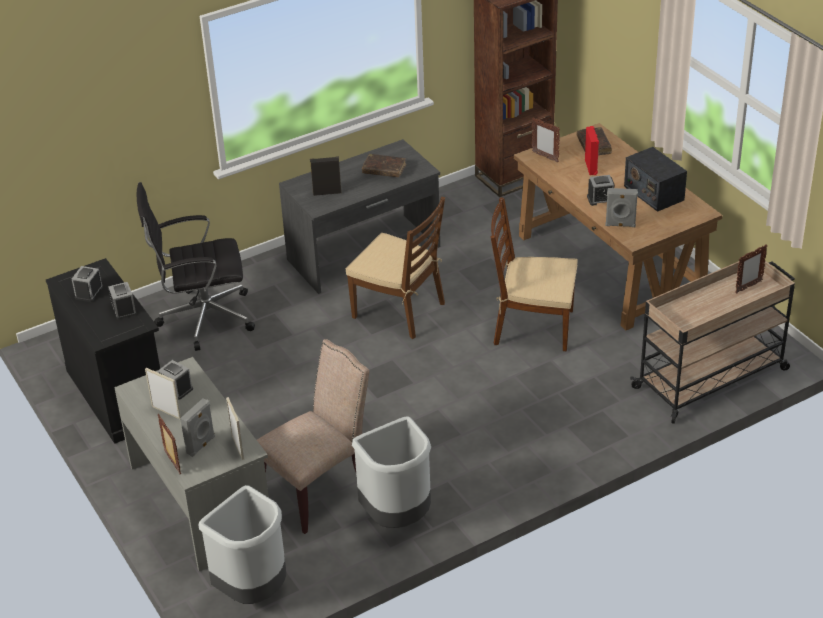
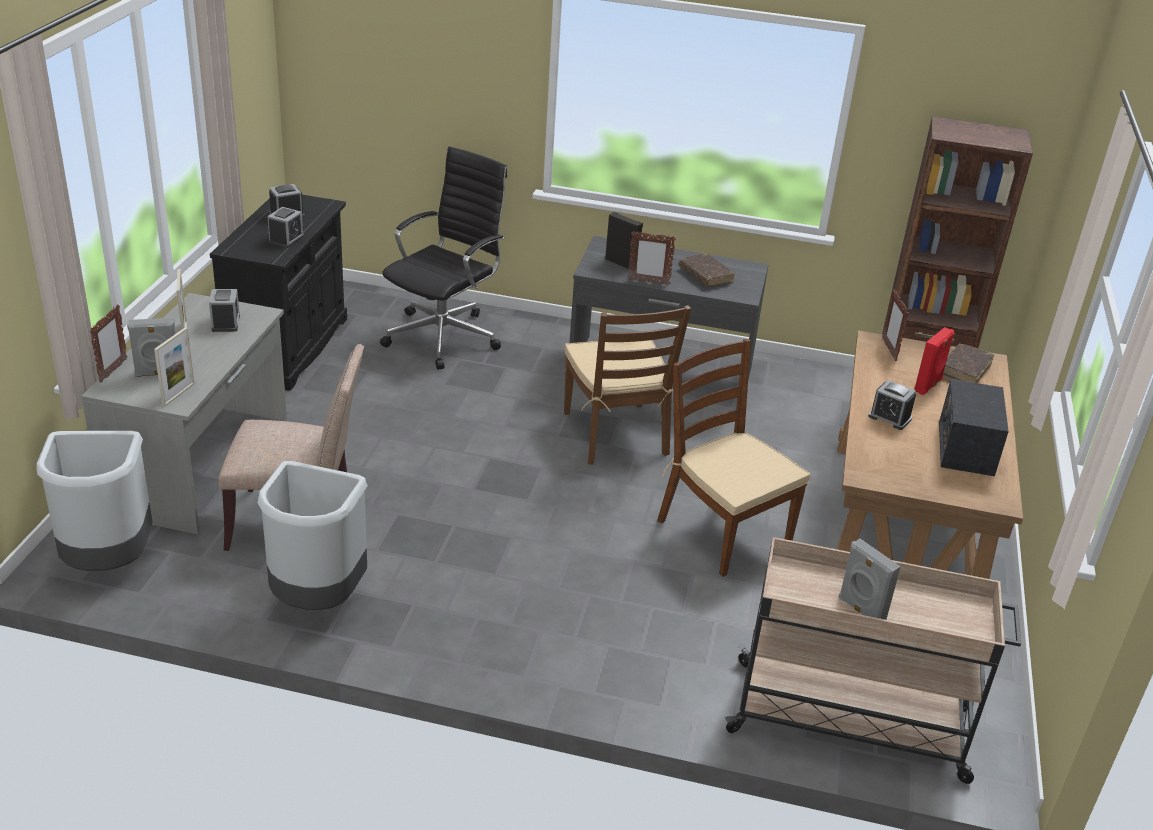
camera: 40 degrees right, 5 degrees down
black office chair [136,182,255,351] -> black office chair turned 90 degrees clockwise [380,146,507,369]
grey speaker [605,188,638,227] -> grey speaker moved to [838,539,901,620]
picture frame [735,244,768,294] -> picture frame moved to [628,232,676,286]

